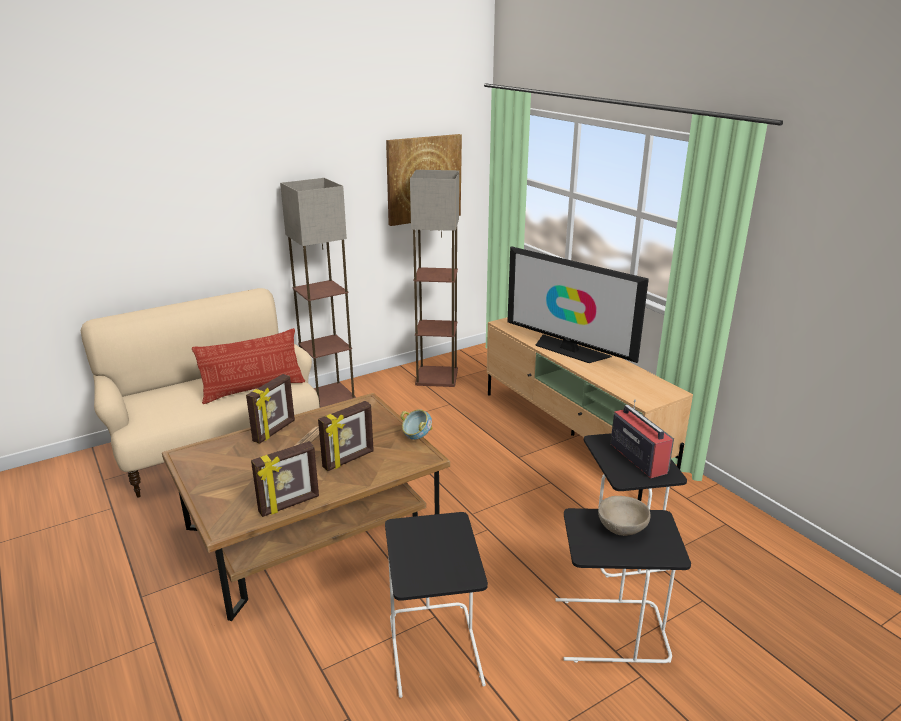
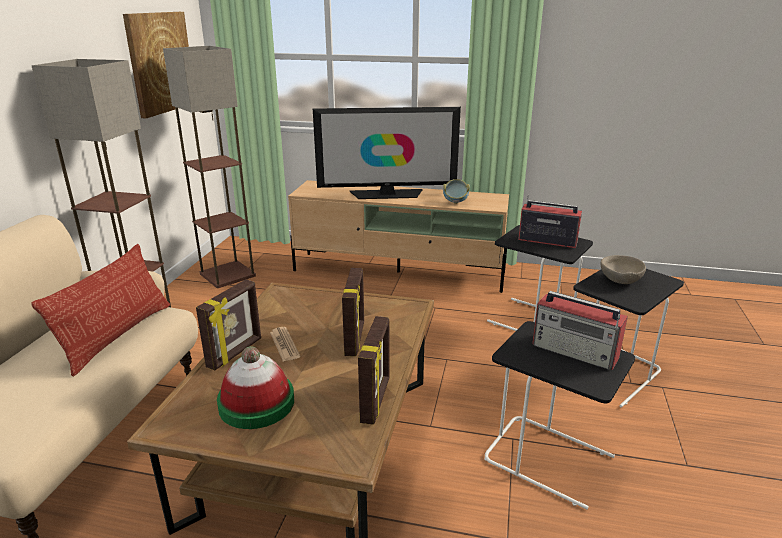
camera: 45 degrees left, 0 degrees up
picture frame [246,374,295,444] -> picture frame turned 45 degrees clockwise [196,279,261,371]
bowl [401,409,432,440] -> bowl moved to [443,179,470,204]
none -> hat [217,346,294,429]
none -> radio [532,291,628,370]

